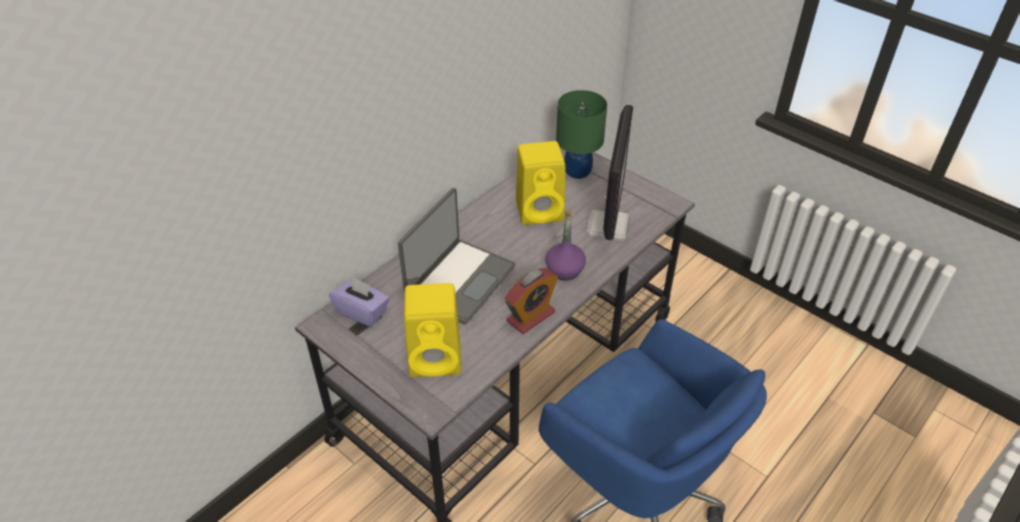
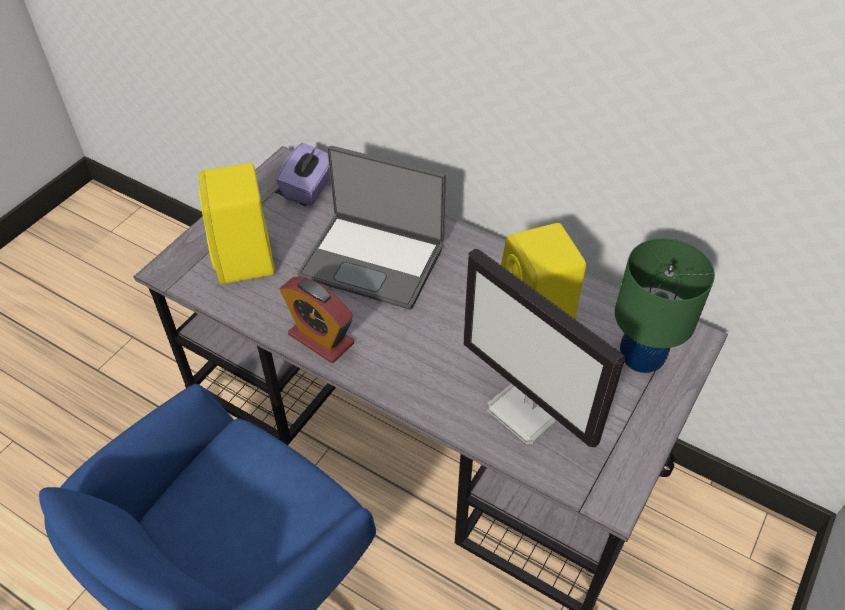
camera: 80 degrees right, 5 degrees up
purple bottle [545,210,586,280] -> none
monitor [587,105,633,240] -> monitor turned 45 degrees clockwise [463,249,625,448]

